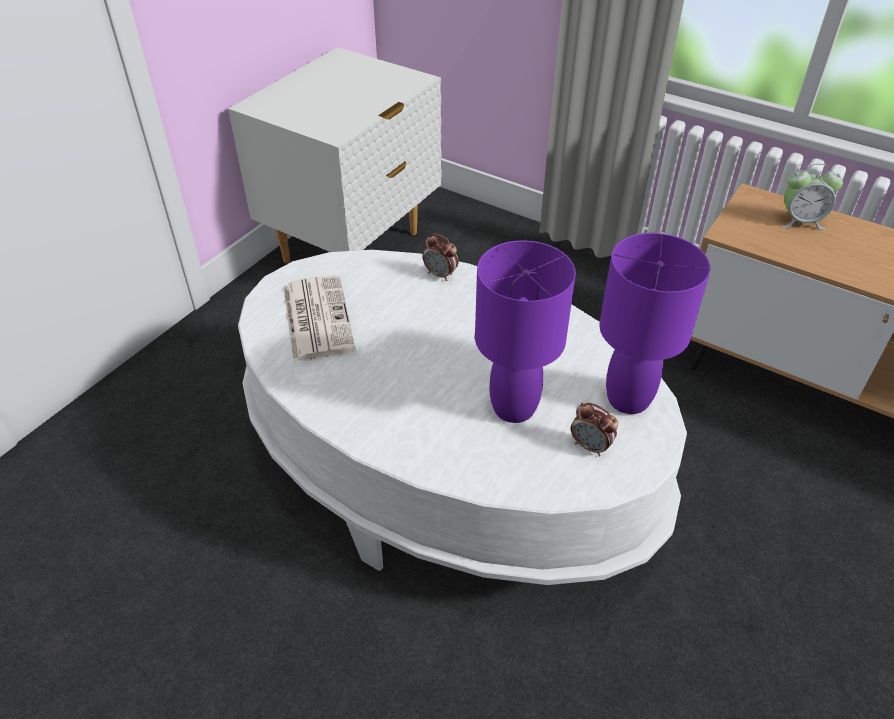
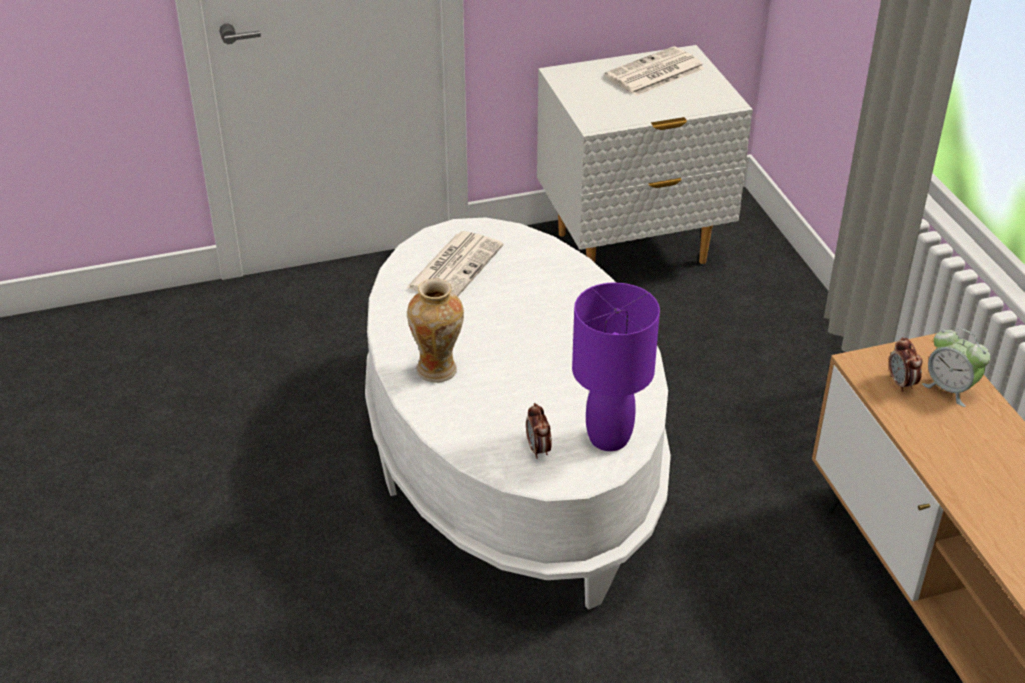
camera: 40 degrees right, 5 degrees down
alarm clock [423,233,458,281] -> alarm clock moved to [889,337,922,392]
purple table lamp [475,240,576,423] -> none
none -> vase [407,278,464,383]
none -> newspaper [605,46,705,96]

